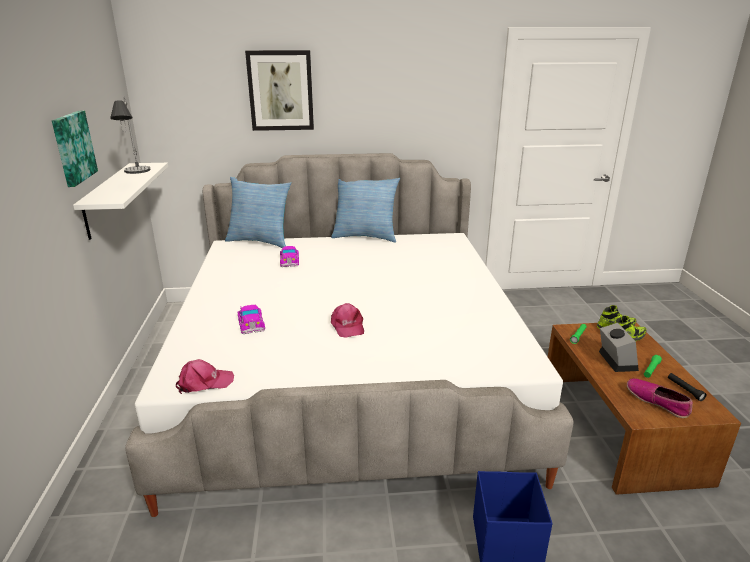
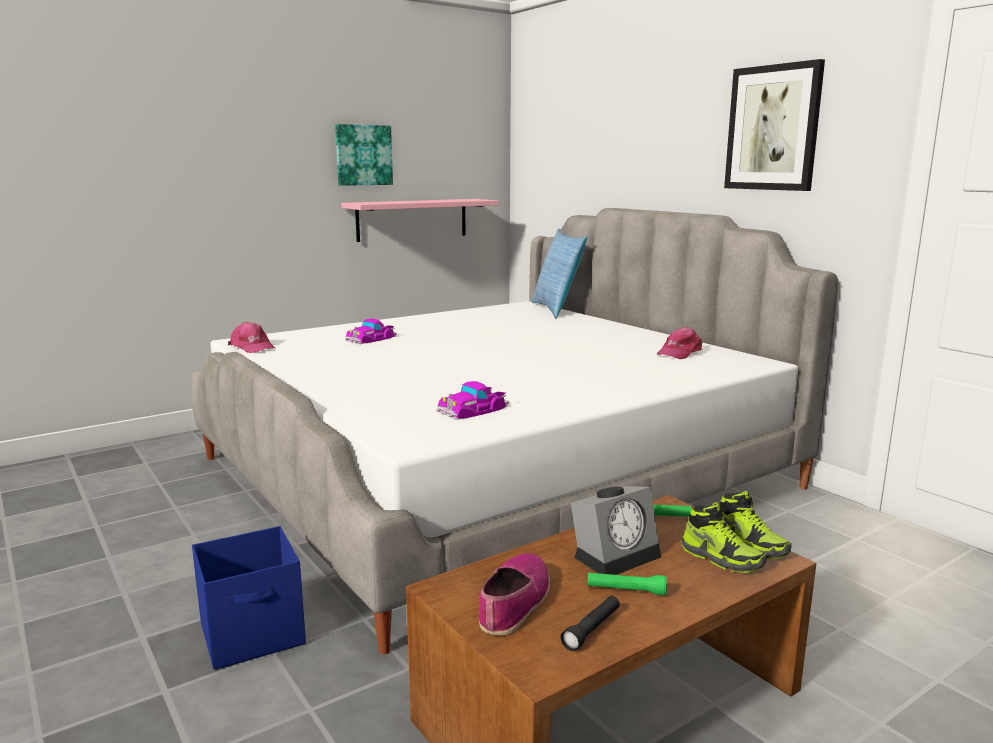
camera: 60 degrees right, 10 degrees down
white shelf [73,163,168,240] -> pink shelf [341,199,498,242]
table lamp [110,96,150,174] -> none
picture [245,50,314,131] -> picture moved to [724,59,825,191]
toy car [280,246,299,267] -> toy car moved to [436,381,509,420]
pillow [331,178,400,243] -> none
pink cap [331,303,364,338] -> pink cap moved to [657,327,702,359]

